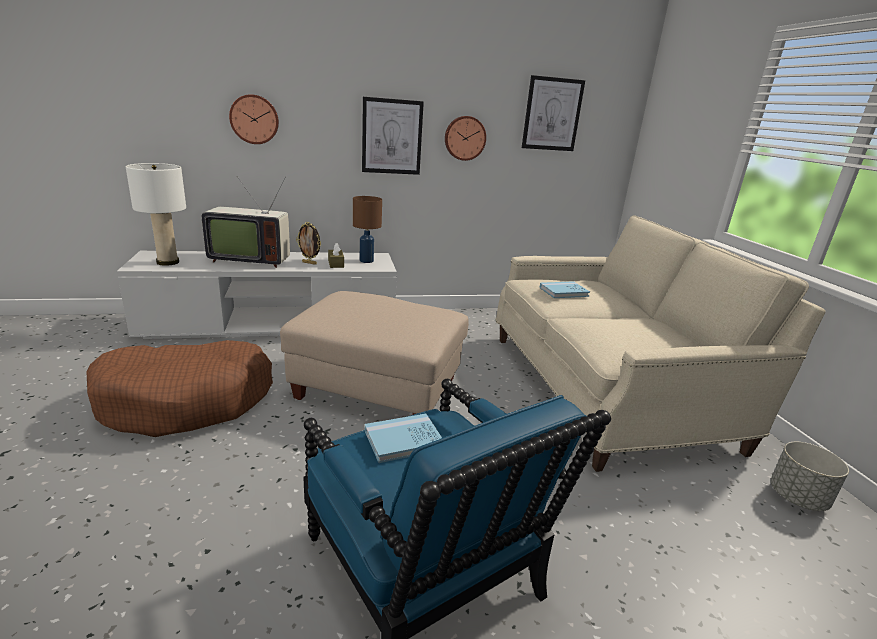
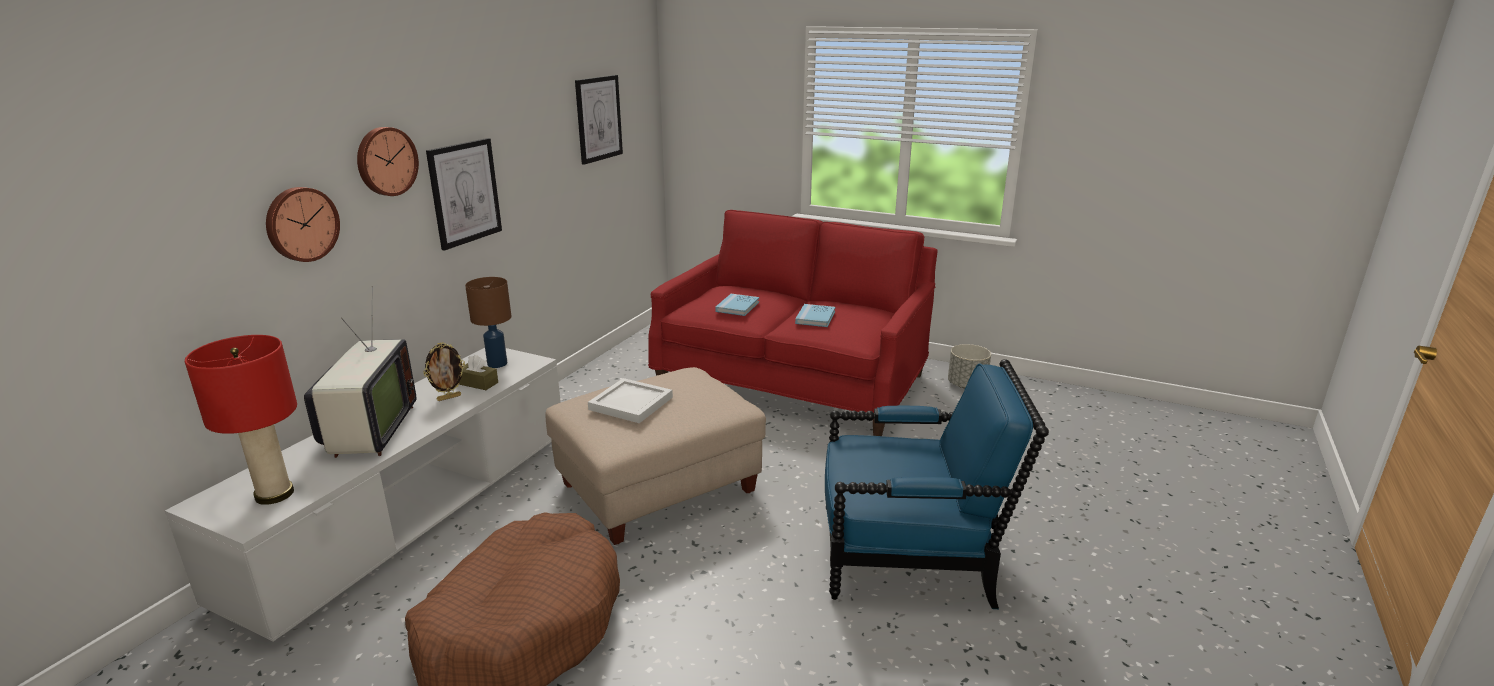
camera: 50 degrees left, 0 degrees up
white table lamp [126,163,186,266] -> red table lamp [185,335,297,505]
television [202,176,290,268] -> television turned 45 degrees counterclockwise [304,286,417,458]
blue book [365,414,442,463] -> blue book moved to [795,304,835,327]
wall clock [445,116,486,161] -> wall clock moved to [357,127,419,196]
beige sofa [495,216,826,472] -> red sofa [648,210,937,436]
none -> white tray [588,378,673,423]

